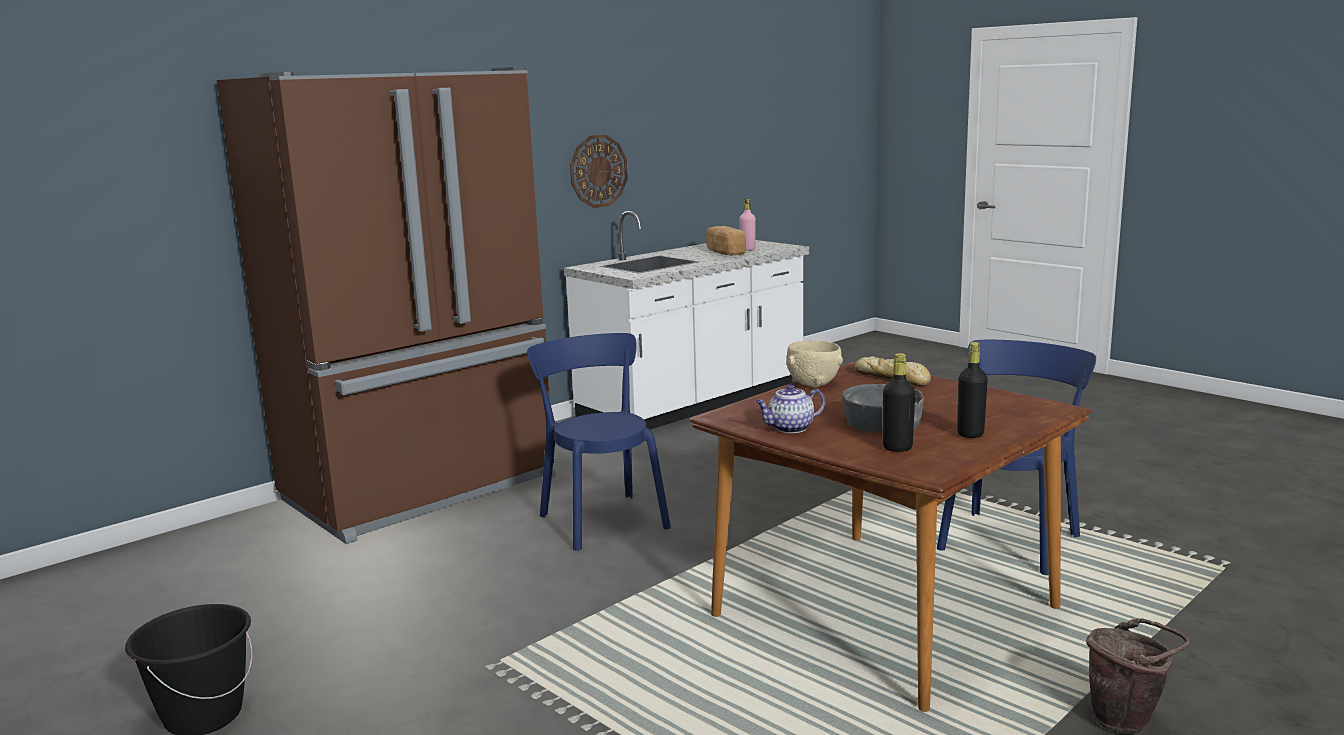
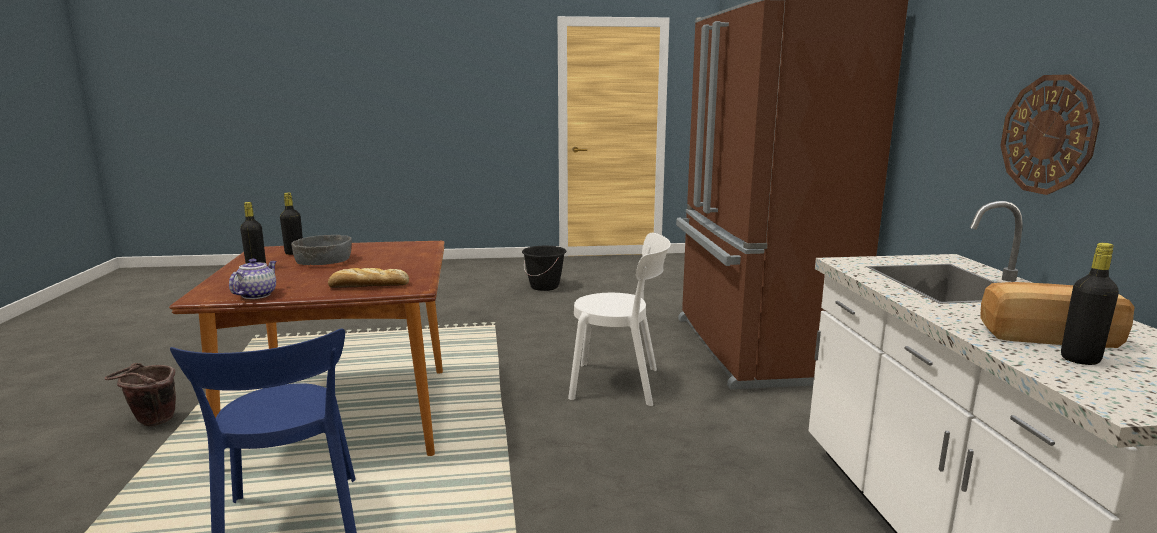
camera: 125 degrees right, 0 degrees up
blue chair [527,333,671,551] -> white chair [568,233,671,406]
pink bottle [739,199,756,251] -> black bottle [1061,243,1119,365]
teapot [755,384,825,433] -> teapot moved to [229,259,276,299]
beige bowl [787,340,843,387] -> none

